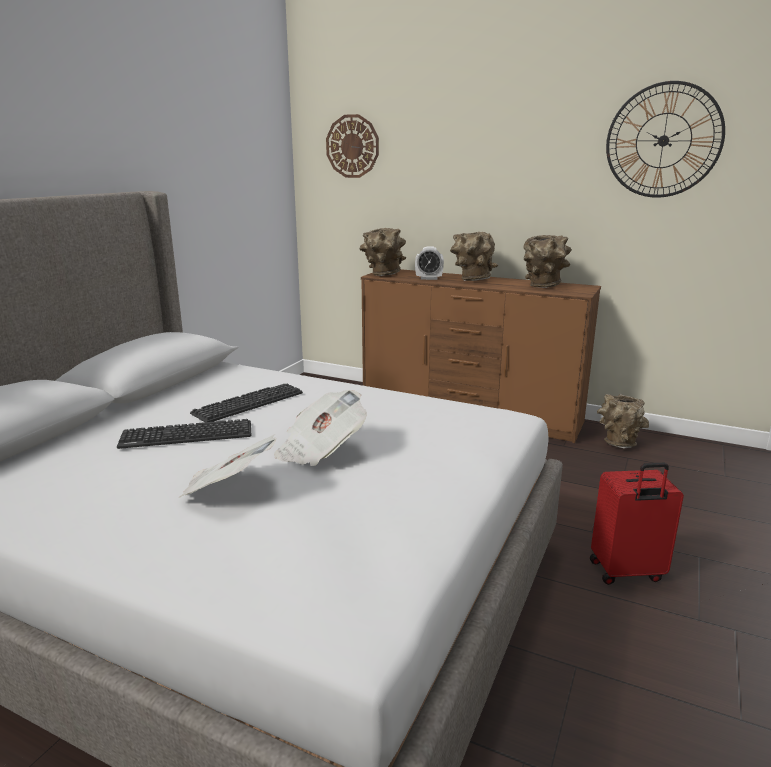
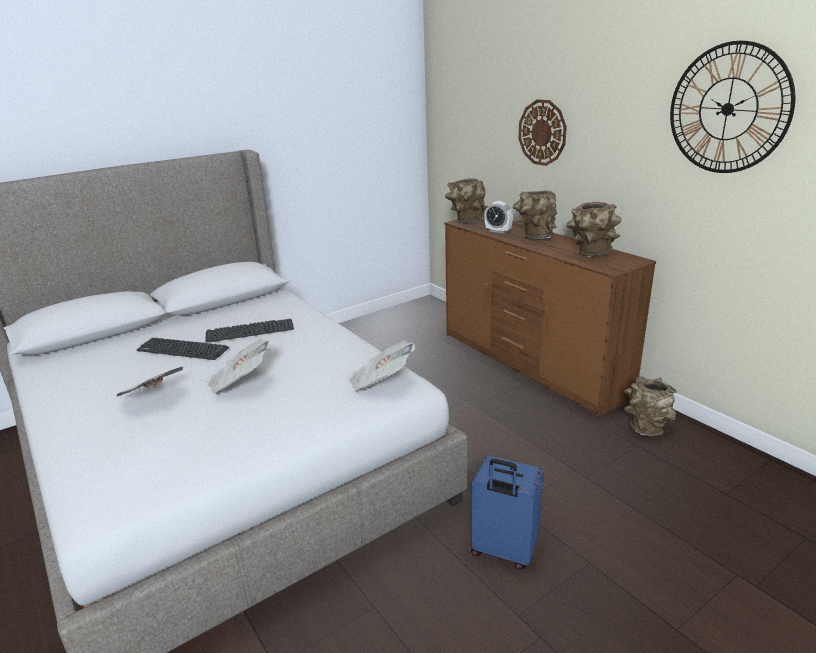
camera: 30 degrees right, 5 degrees up
wall clock [326,114,379,178] -> wall clock moved to [518,99,567,166]
red suitcase [590,463,684,585] -> blue suitcase [471,456,544,569]
none -> newspaper [348,340,415,392]

